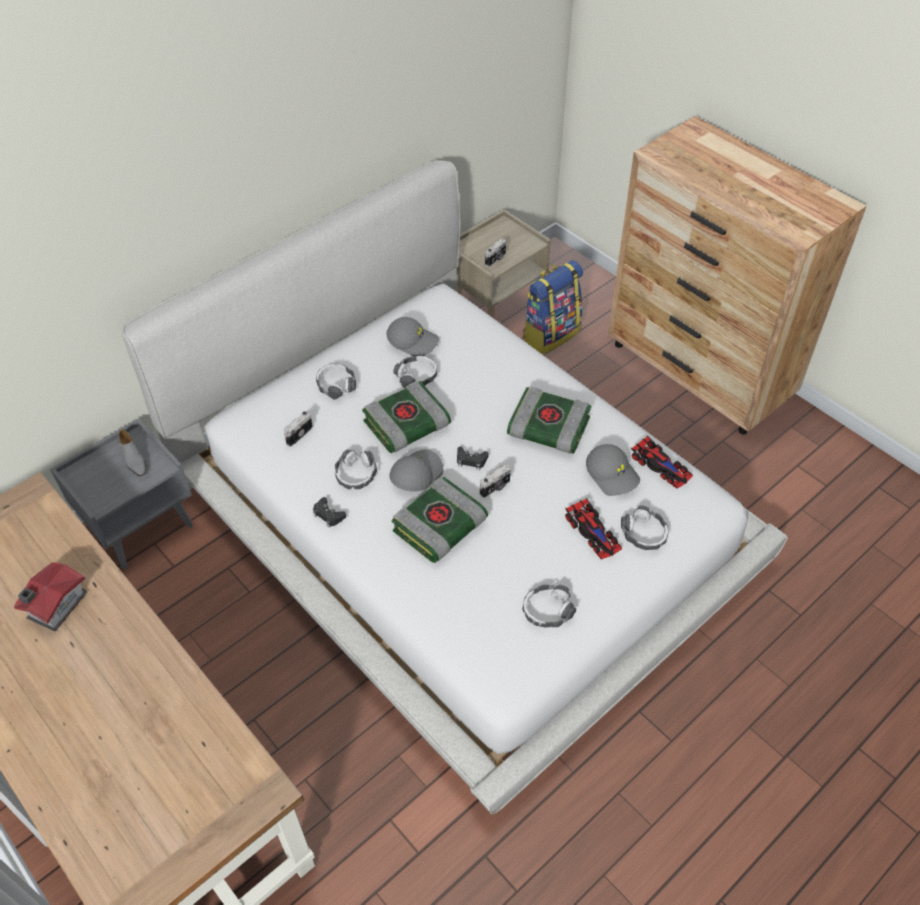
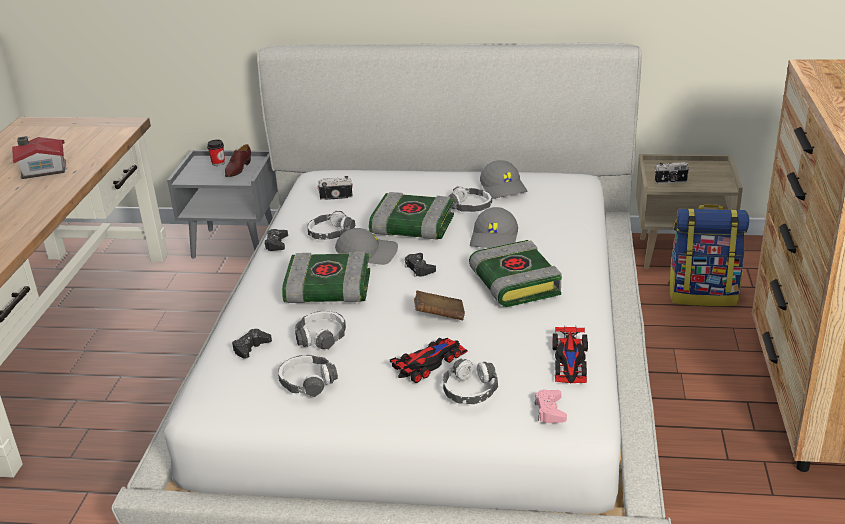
camera: 50 degrees right, 20 degrees down
grey shoe [117,429,146,477] -> brown shoe [225,144,251,177]
headphones [316,363,356,400] -> headphones moved to [295,311,346,350]
camera [480,465,510,498] -> none
toy car [565,498,622,559] -> toy car turned 150 degrees counterclockwise [390,338,467,383]
grey cap [586,444,640,496] -> grey cap moved to [470,207,518,248]
none -> cup [207,139,225,166]
none -> black game controller [232,329,272,359]
none -> brown book [414,290,465,320]
none -> pink game controller [535,390,567,423]

